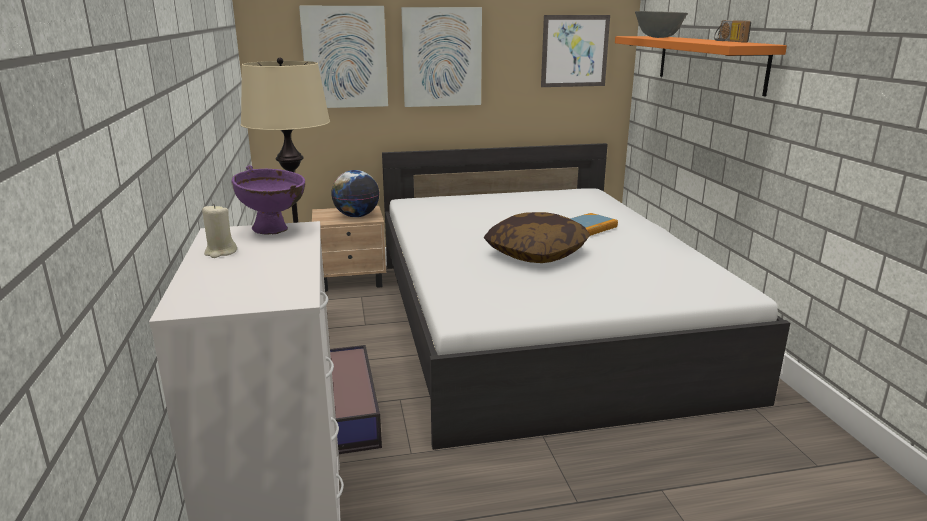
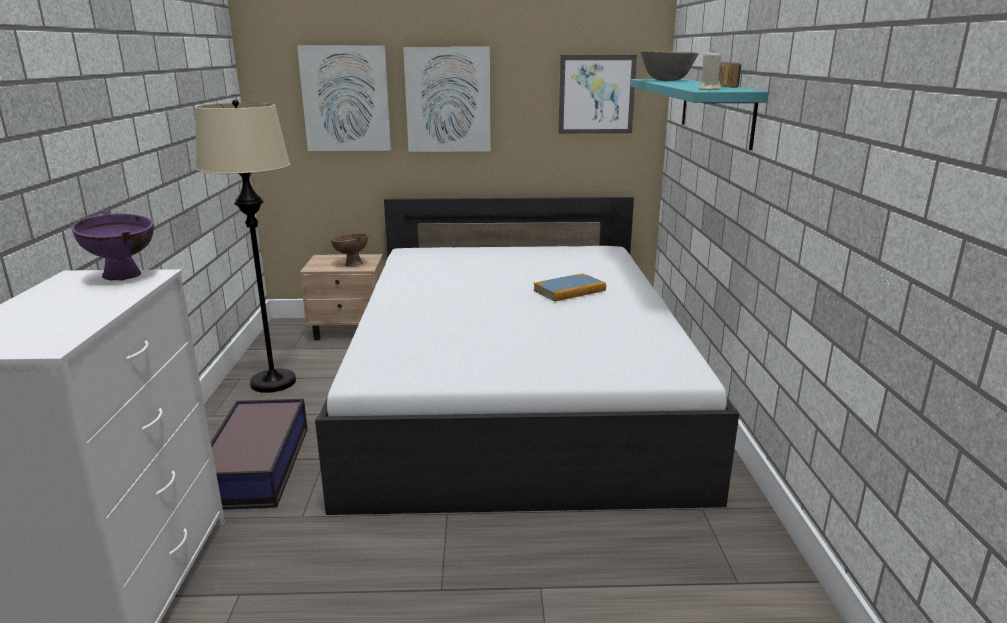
camera: 10 degrees right, 0 degrees up
beige candle [202,204,237,258] -> beige candle moved to [699,51,721,90]
globe [331,170,379,217] -> brown bowl [331,233,368,266]
pillow [484,212,590,263] -> none
orange shelf [615,36,787,96] -> turquoise shelf [631,79,768,150]

